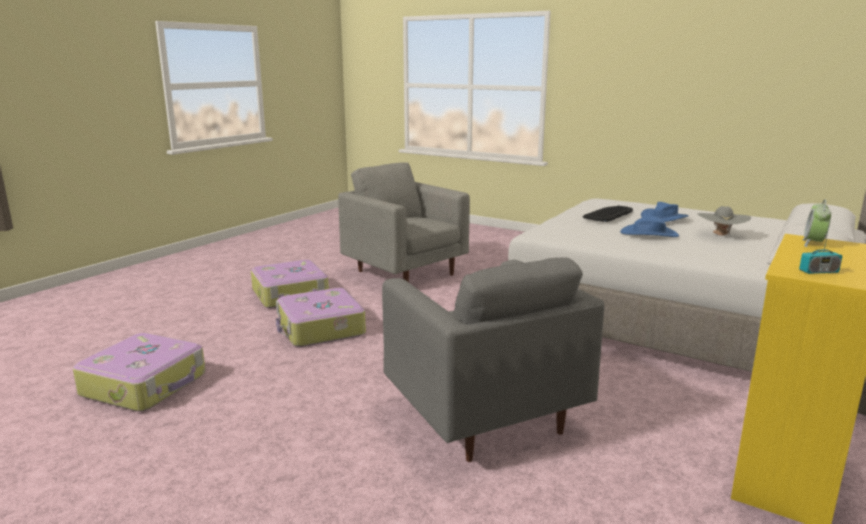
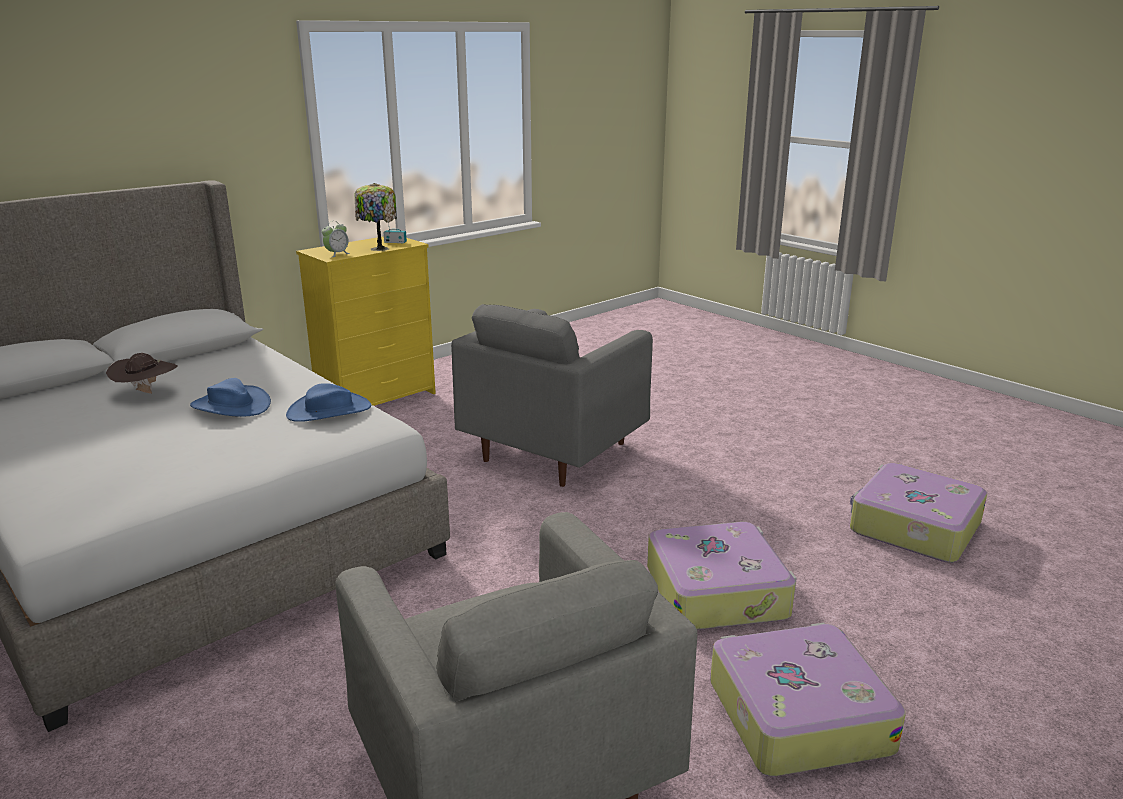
camera: 165 degrees left, 5 degrees up
grey armchair [382,258,604,462] -> grey armchair turned 135 degrees counterclockwise [451,304,653,487]
keyboard [583,206,633,222] -> none
blue hat [641,202,689,222] -> blue hat moved to [286,383,372,422]
grey hat [698,206,751,238] -> brown hat [106,353,177,394]
none -> table lamp [354,183,397,251]

